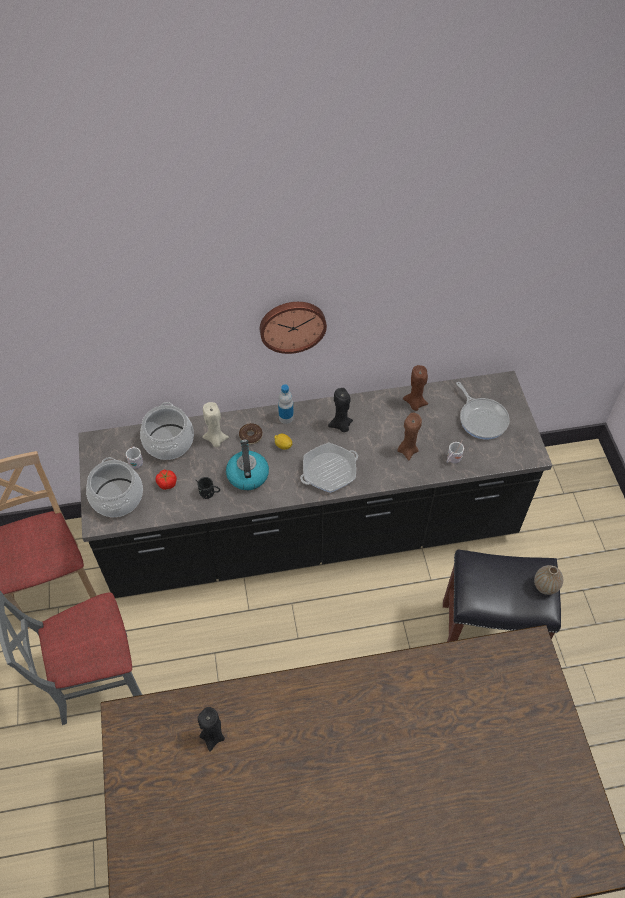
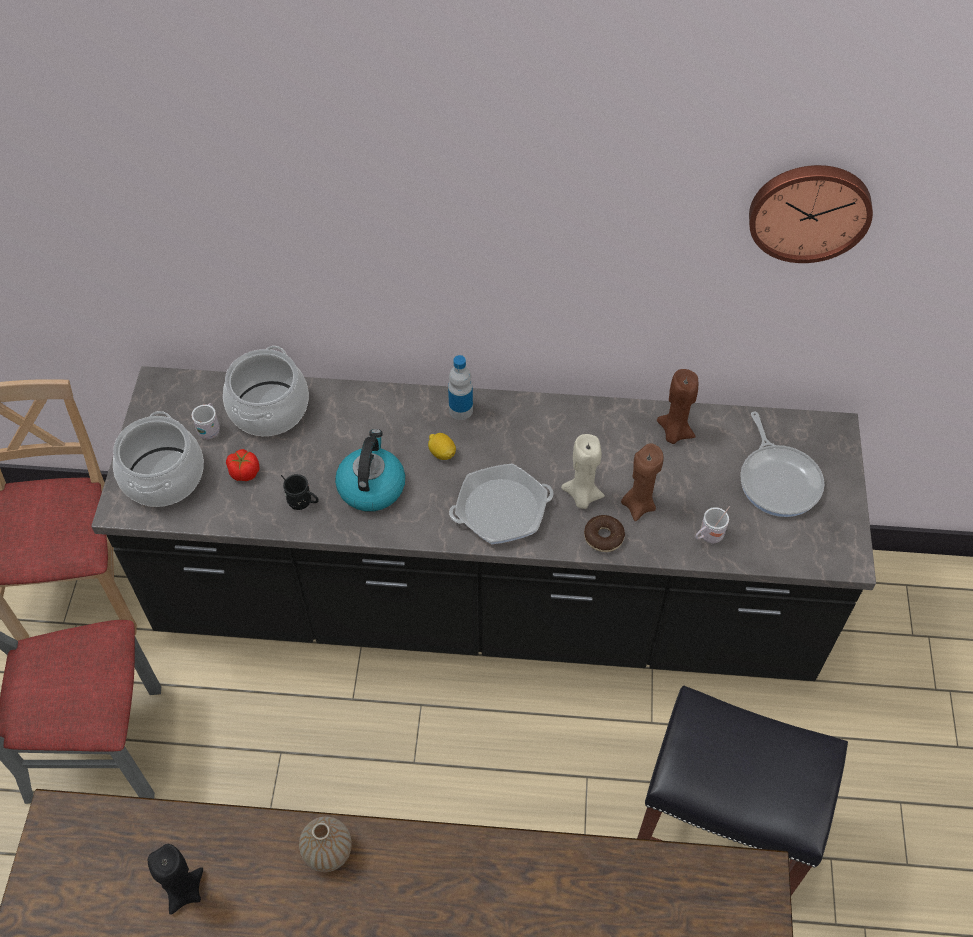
camera: 15 degrees right, 0 degrees up
beige candle [202,402,229,447] -> beige candle moved to [561,434,605,509]
donut [239,423,263,444] -> donut moved to [584,515,625,552]
wall clock [260,302,327,354] -> wall clock moved to [749,165,873,263]
black candle [328,388,353,432] -> none
vase [534,565,563,595] -> vase moved to [299,817,352,872]

